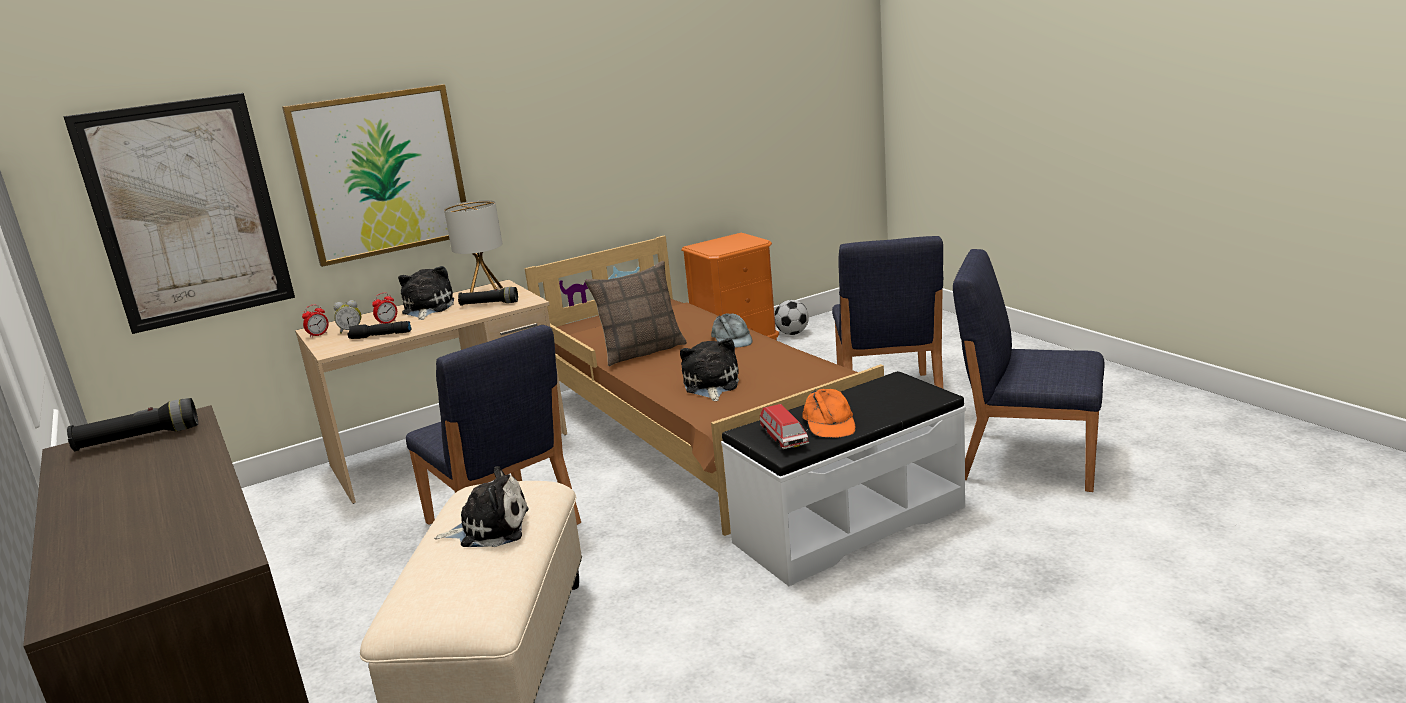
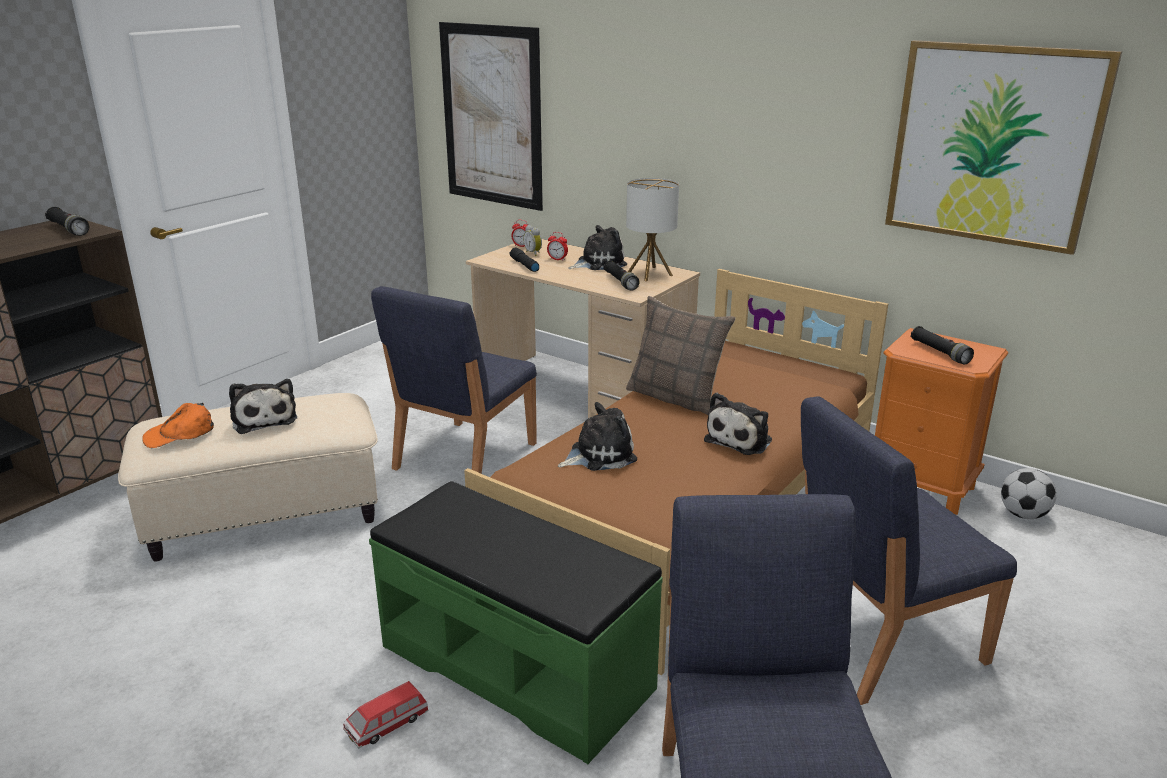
camera: 65 degrees right, 5 degrees up
picture [282,84,466,267] -> picture moved to [885,40,1122,255]
grey cap [711,313,752,348] -> plush toy [704,393,772,455]
white bench [721,371,966,586] -> green bench [369,481,663,764]
toy car [760,404,809,449] -> toy car moved to [343,681,429,748]
orange cap [802,389,856,438] -> orange cap moved to [142,403,214,448]
none -> black flashlight [911,326,974,365]

